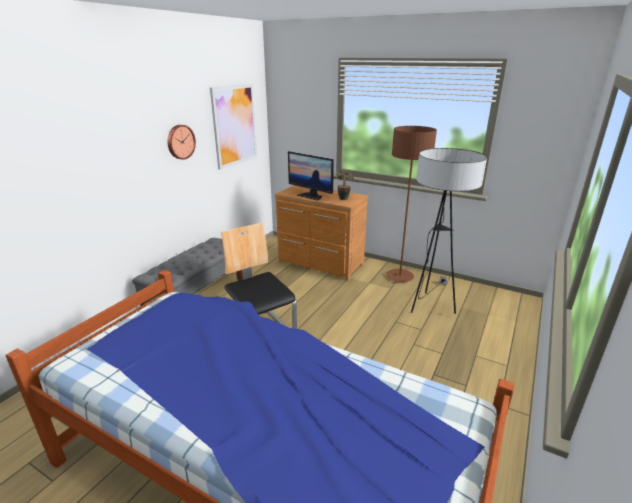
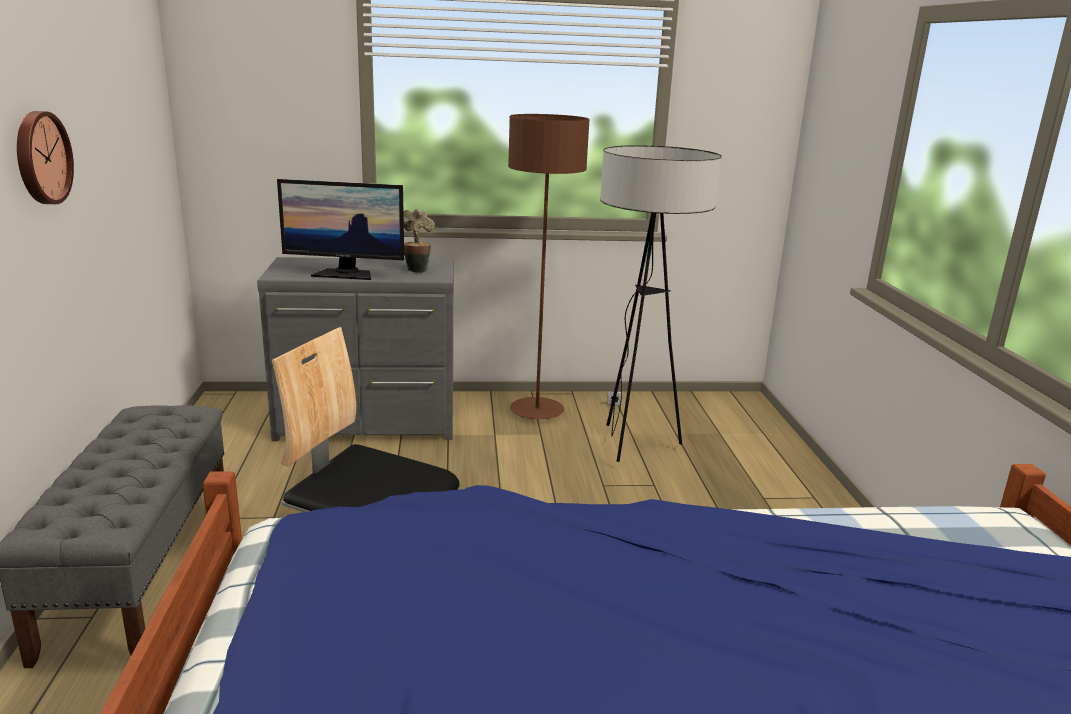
camera: 35 degrees left, 5 degrees down
picture [210,84,257,169] -> none
brown dresser [275,185,368,280] -> grey dresser [257,257,454,441]

